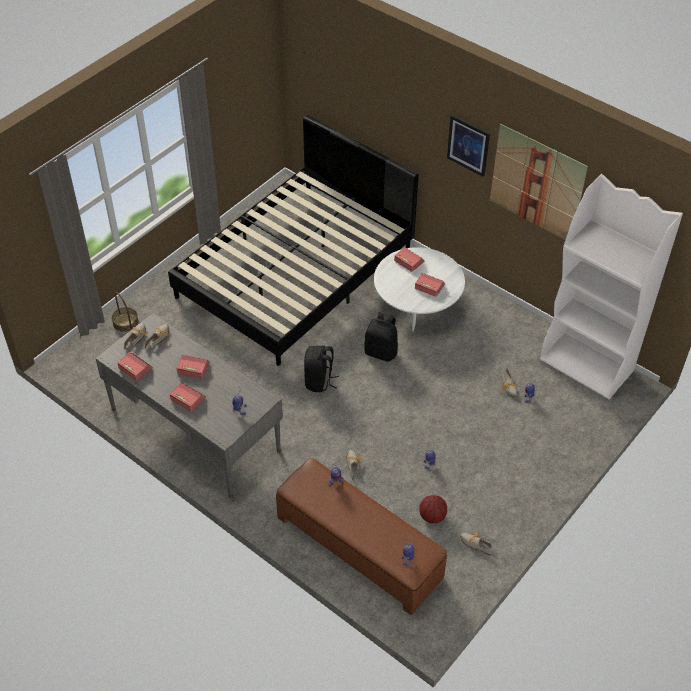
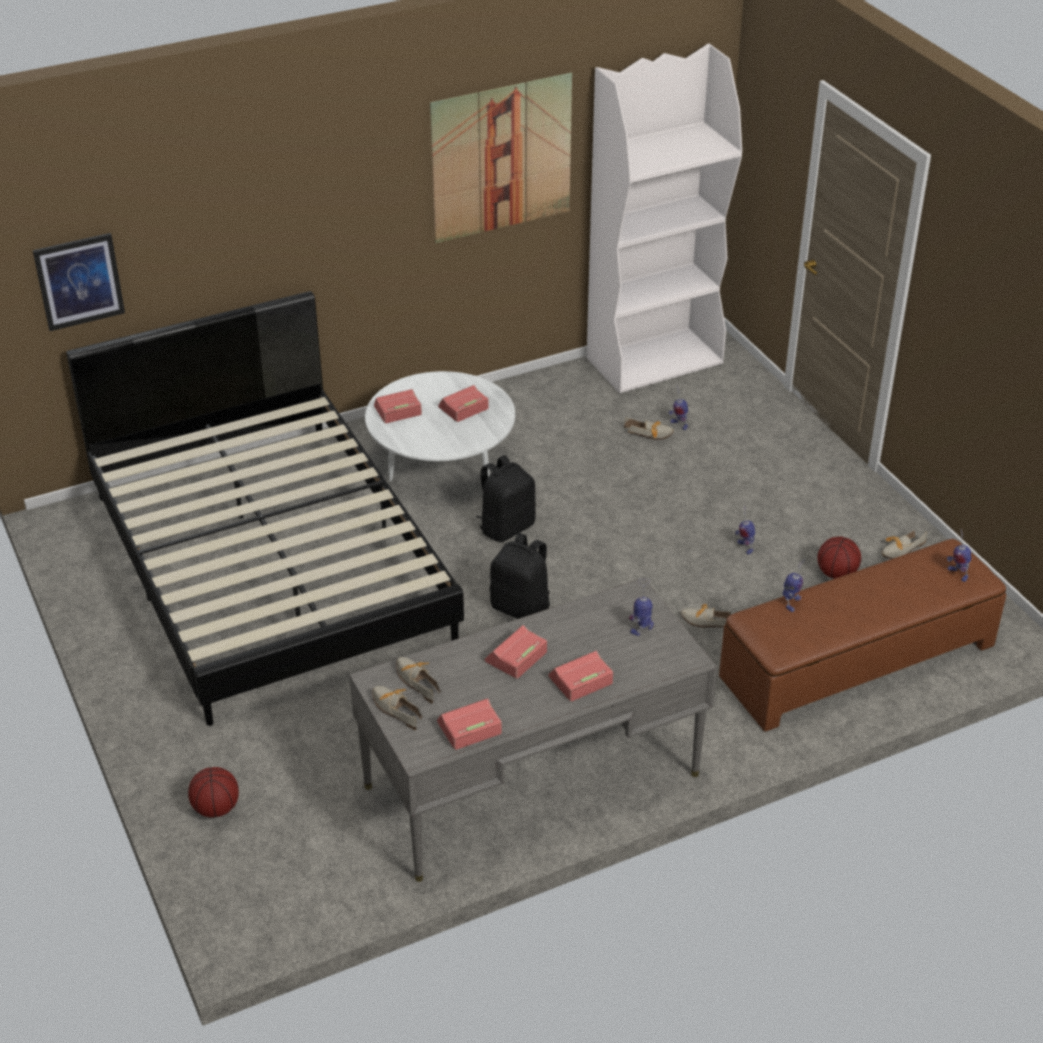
camera: 65 degrees left, 10 degrees down
basket [112,292,139,332] -> basketball [188,767,239,818]
picture [447,115,490,177] -> picture moved to [33,233,125,331]

